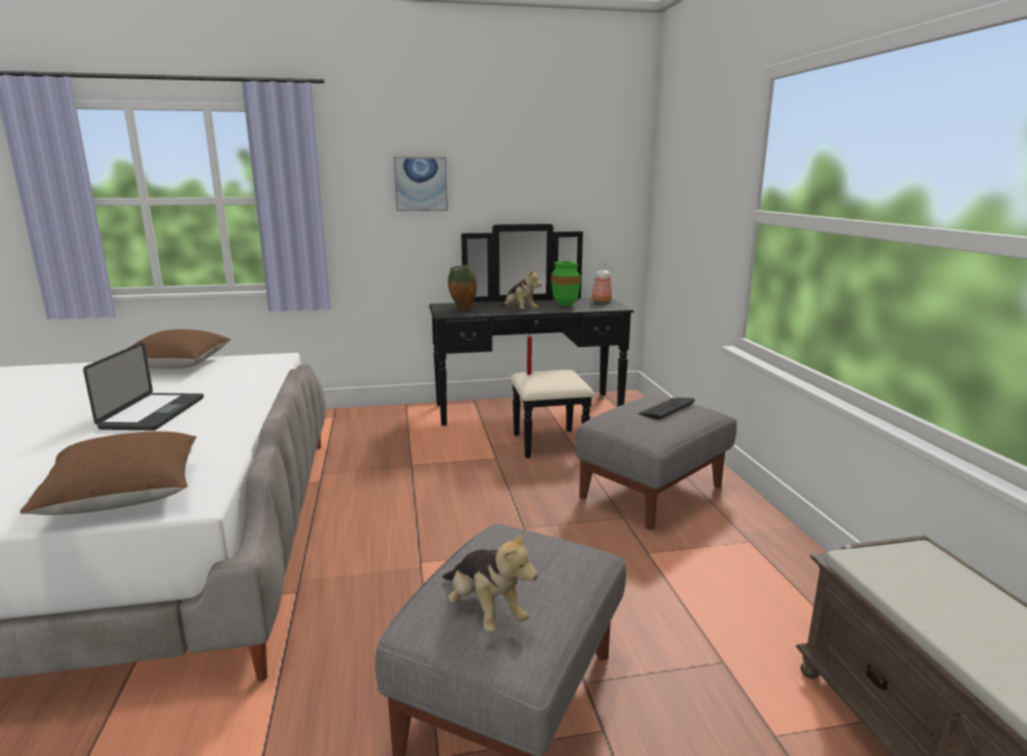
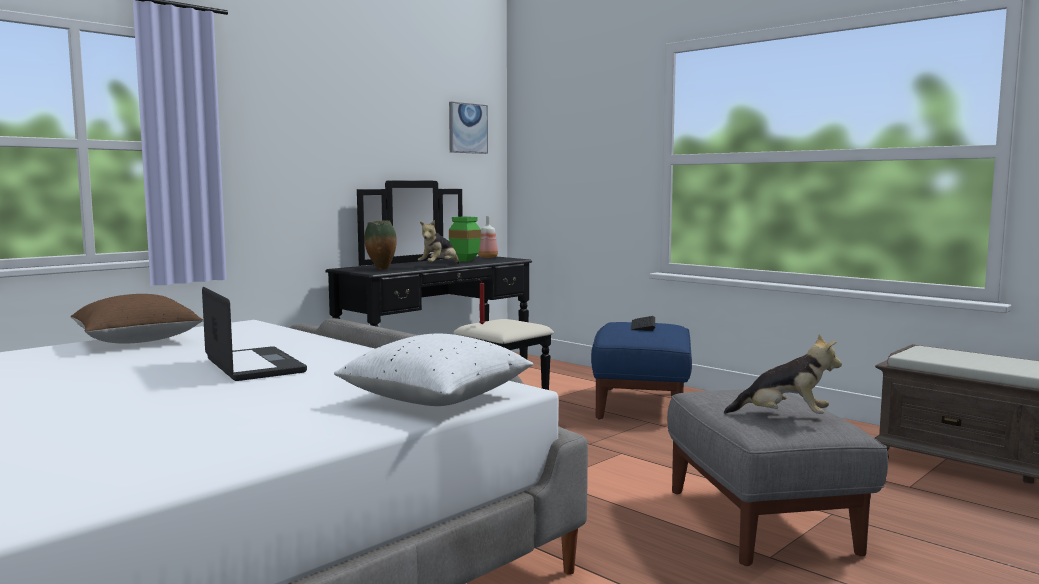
camera: 35 degrees left, 10 degrees down
brown pillow [20,431,196,515] -> white pillow [334,334,533,406]
picture [394,157,448,211] -> picture moved to [449,102,488,154]
plush toy [500,270,542,309] -> plush toy turned 105 degrees clockwise [418,220,459,264]
grey ottoman [575,395,737,530] -> blue ottoman [591,322,692,419]

